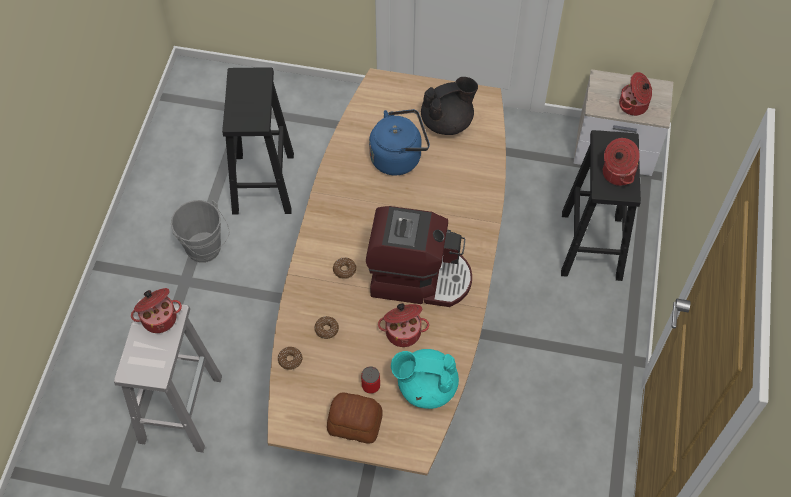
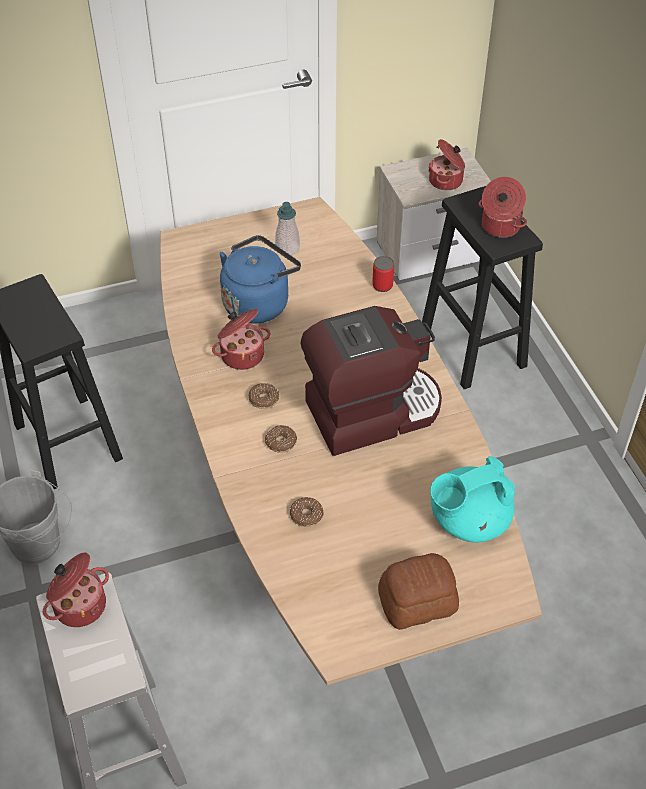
camera: 30 degrees left, 10 degrees down
donut [278,347,302,370] -> donut moved to [248,383,279,409]
can [361,366,380,394] -> can moved to [372,256,394,292]
cooking pot [378,303,429,347] -> cooking pot moved to [212,309,270,370]
black teapot [421,77,478,135] -> soap dispenser [275,202,300,255]

